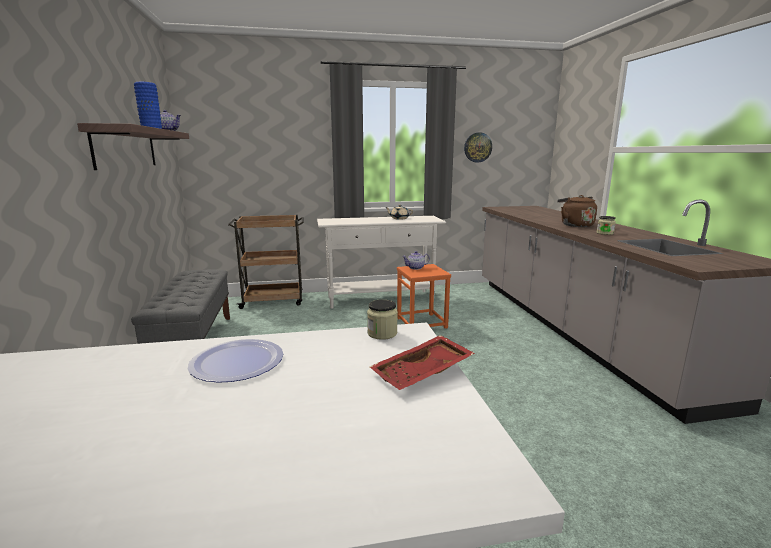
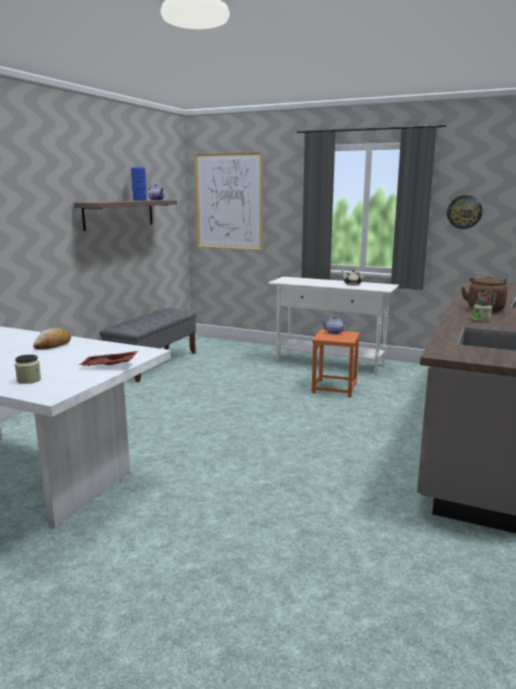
camera: 35 degrees right, 0 degrees up
plate [188,339,283,383] -> bread [33,328,71,349]
brown cart [228,215,304,309] -> none
jar [367,299,398,340] -> jar moved to [15,354,41,384]
none -> picture [194,152,263,250]

